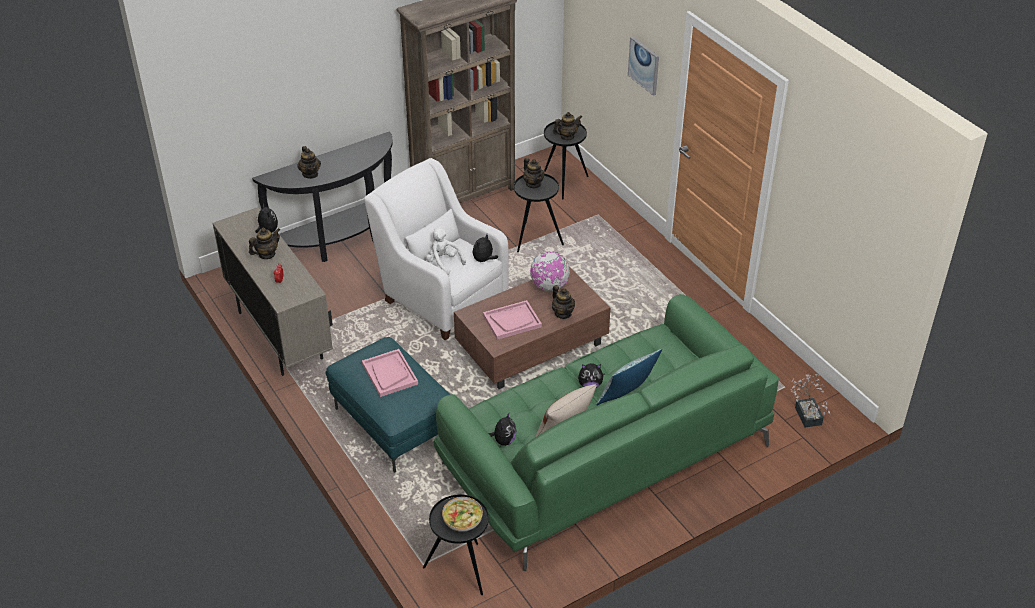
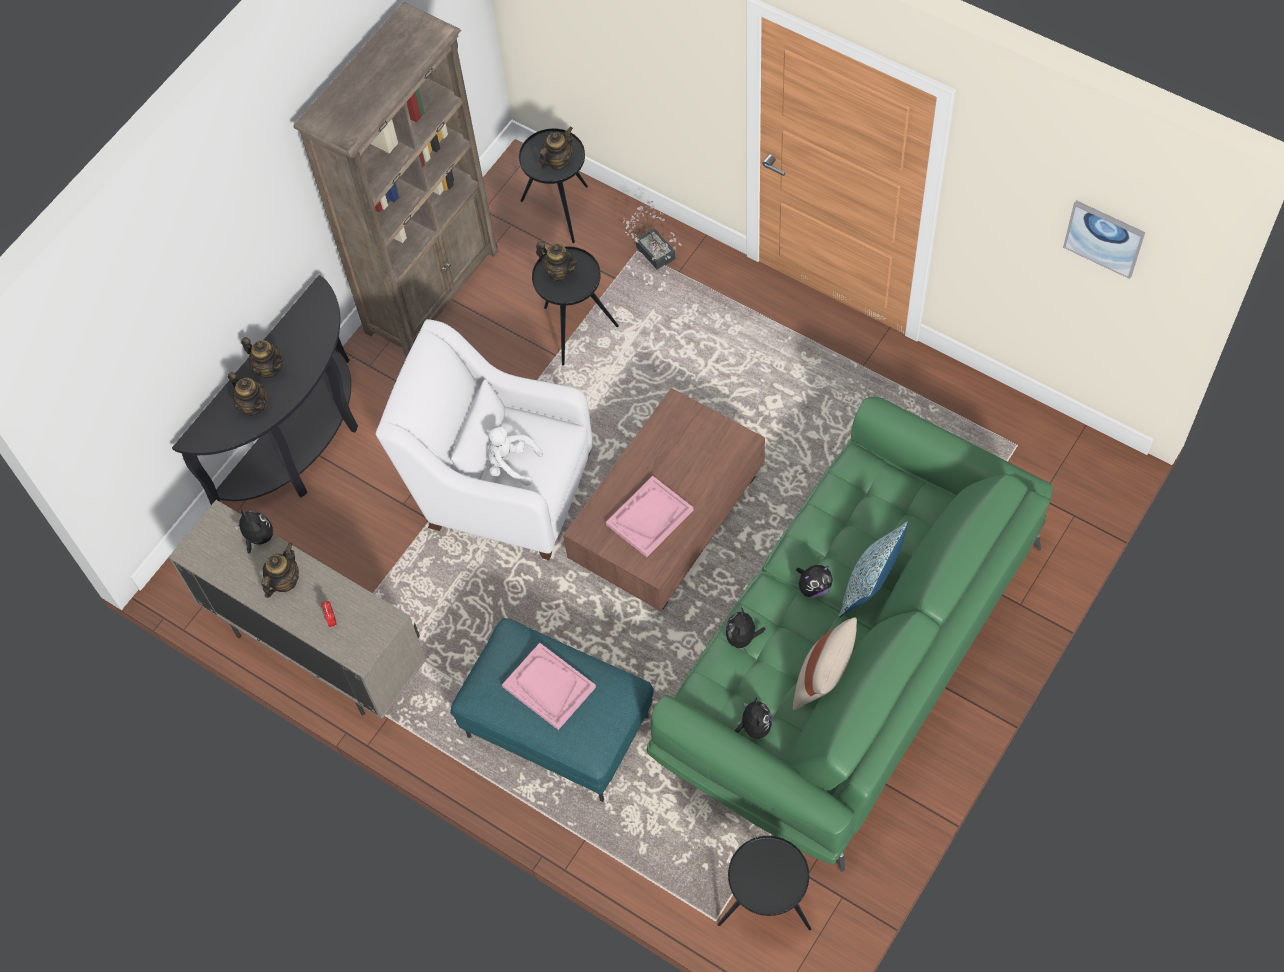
camera: 20 degrees left, 20 degrees up
bowl [442,497,483,532] -> none
plush toy [473,234,498,262] -> plush toy moved to [725,607,766,652]
globe [530,252,570,291] -> none
teapot [552,285,575,319] -> teapot moved to [241,337,283,378]
picture [628,37,659,96] -> picture moved to [1063,200,1145,279]
potted plant [790,374,830,428] -> potted plant moved to [622,201,682,269]

